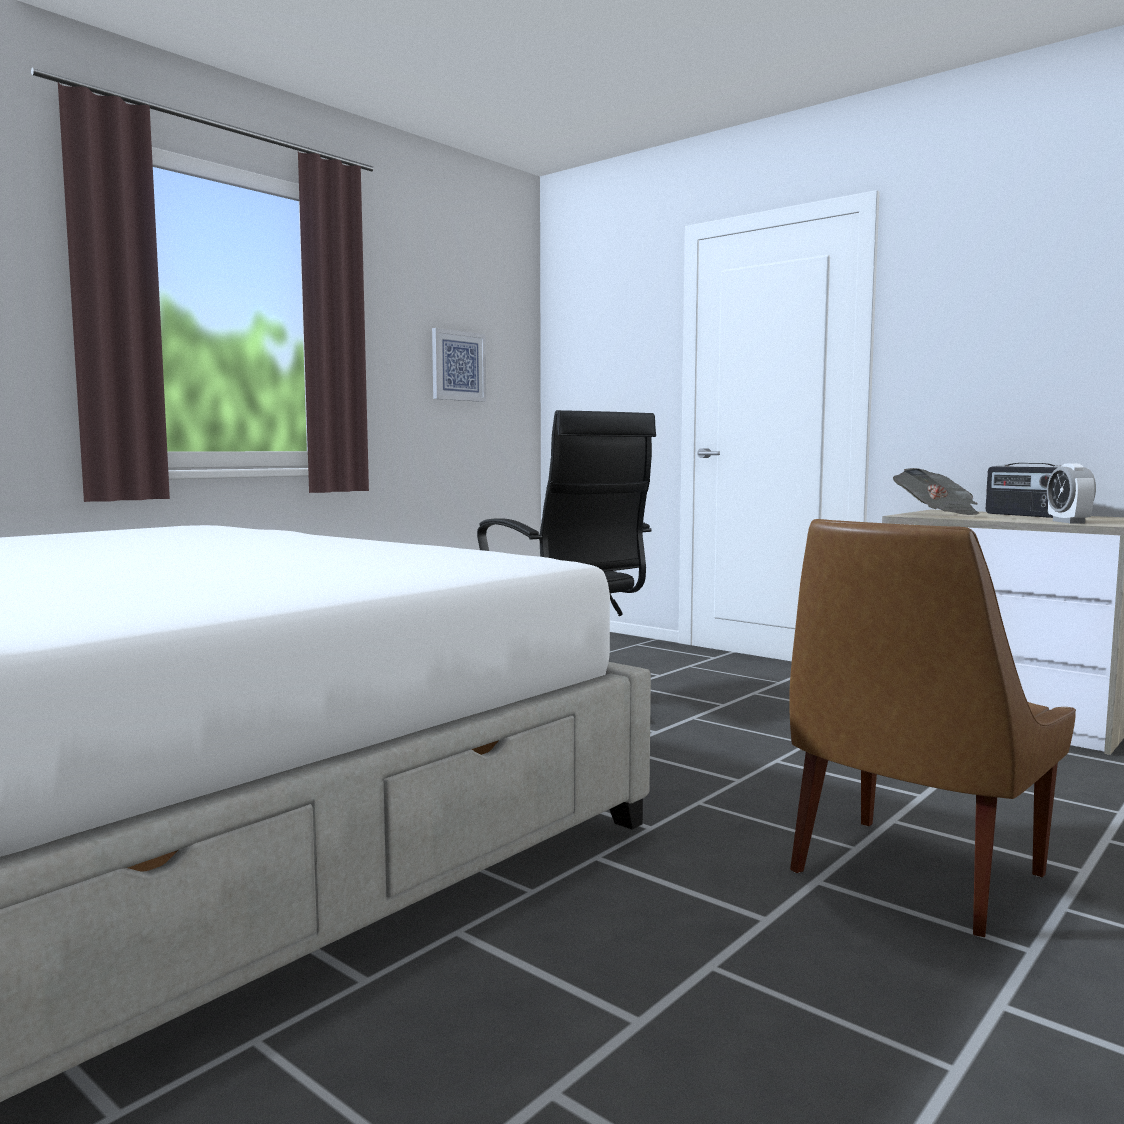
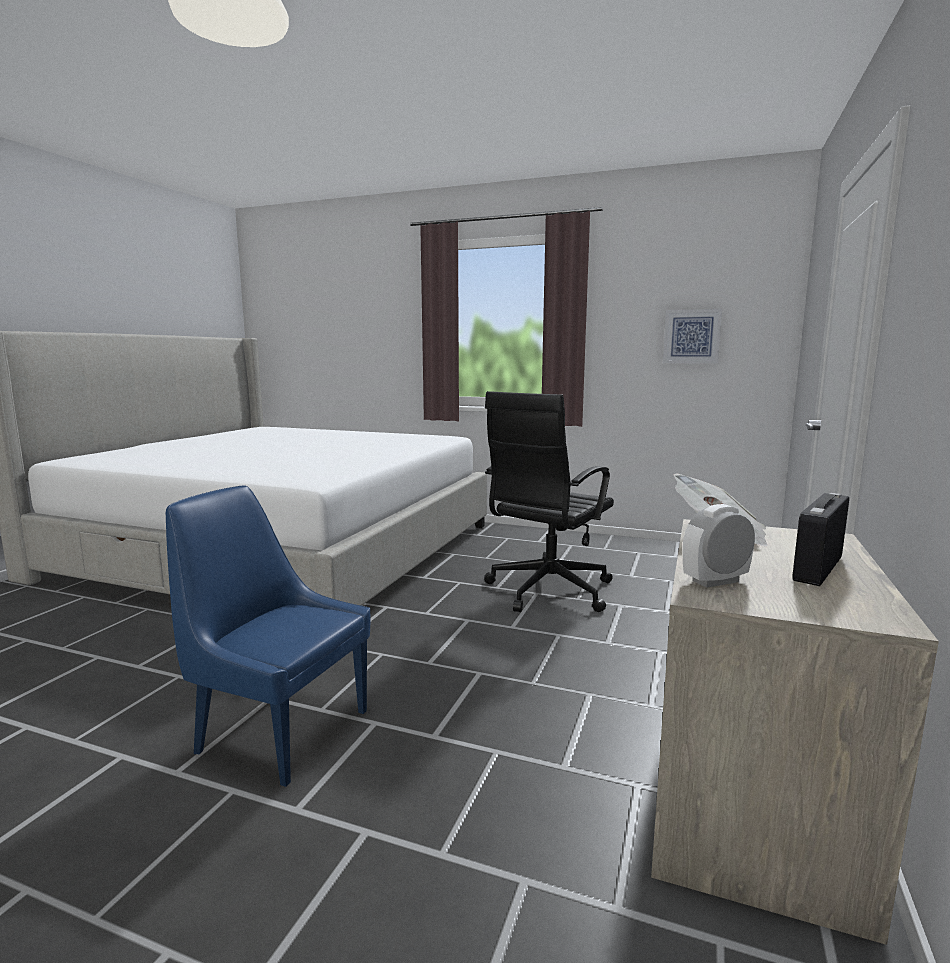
camera: 70 degrees right, 5 degrees up
brown chair [789,519,1076,937] -> blue chair [166,485,370,787]

